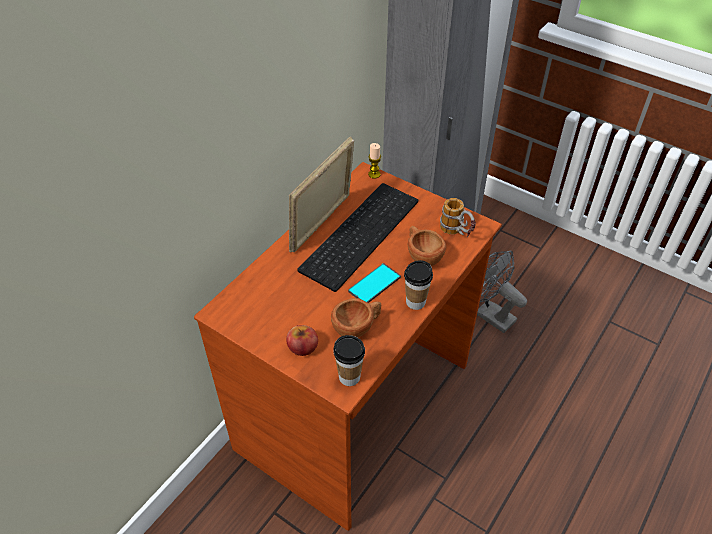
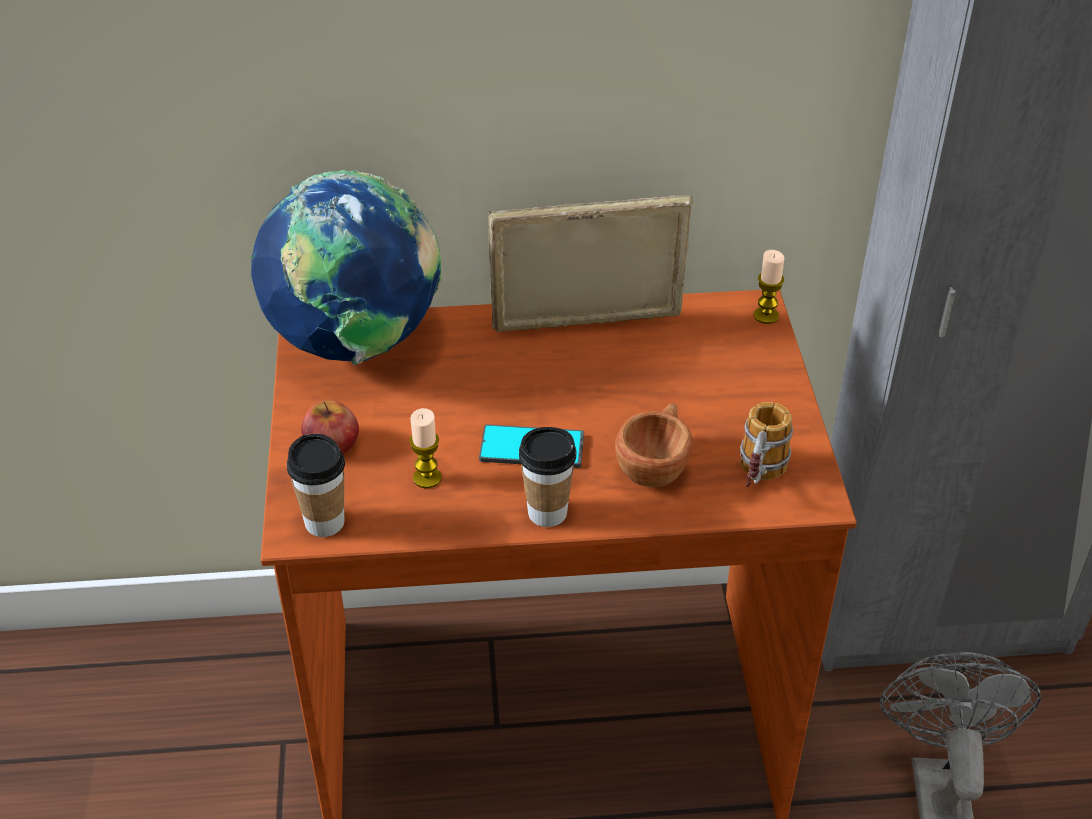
camera: 50 degrees right, 5 degrees down
keyboard [297,183,418,292] -> none
brown cup [331,298,381,338] -> candle [409,408,442,488]
none -> globe [250,170,441,365]

